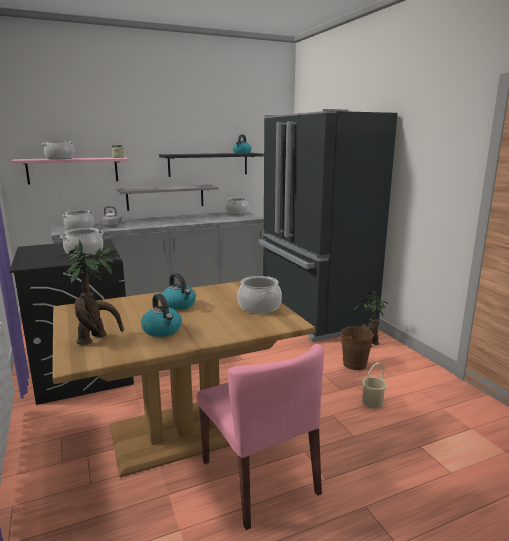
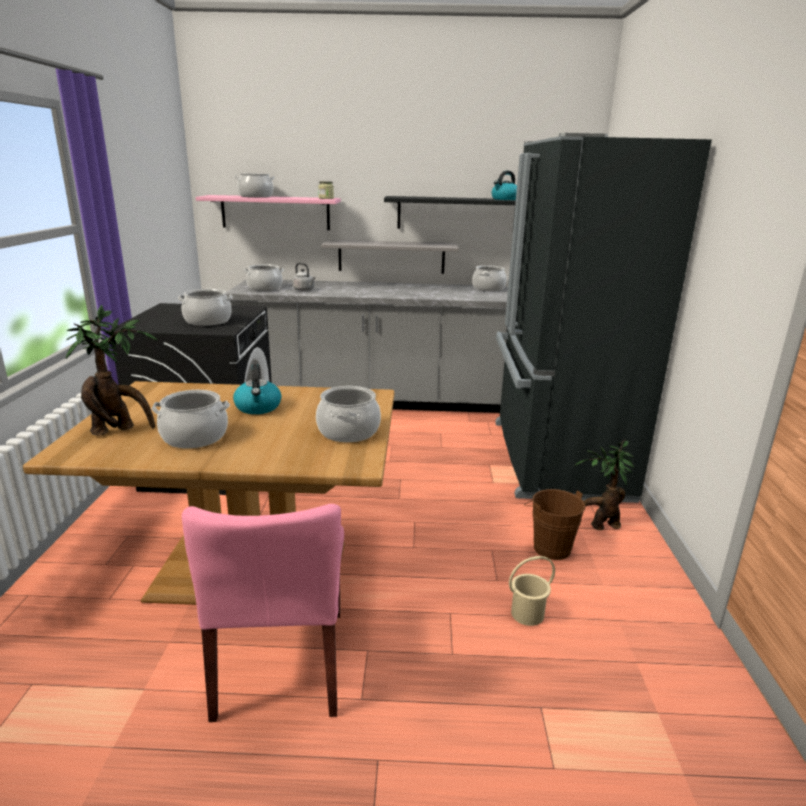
camera: 25 degrees right, 5 degrees up
kettle [141,294,182,337] -> cooking pot [151,390,230,448]

